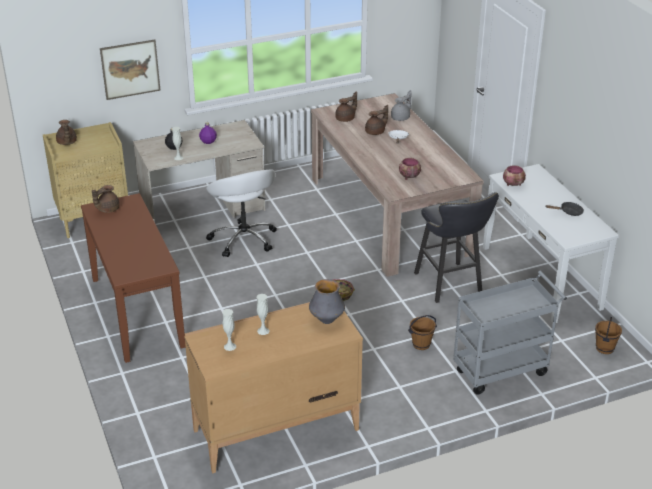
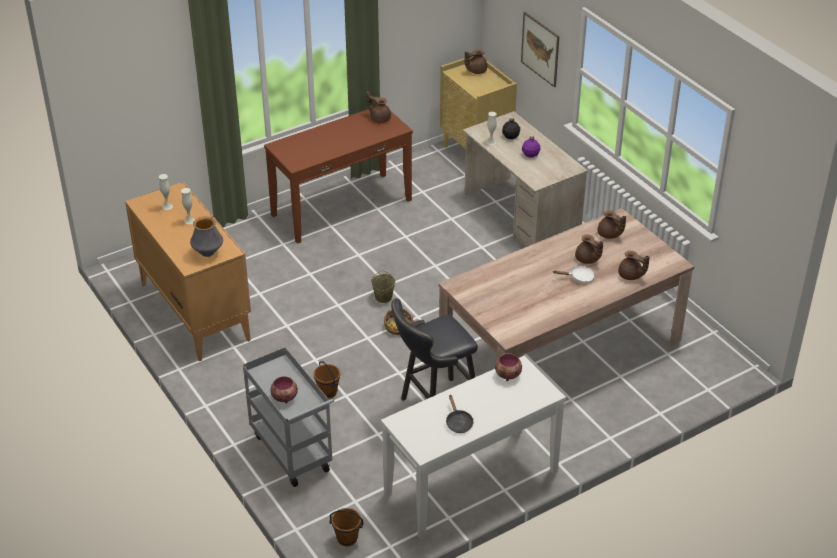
camera: 80 degrees right, 5 degrees up
white office chair [206,170,277,257] -> none
grey teapot [391,90,412,121] -> brown teapot [618,251,650,280]
bowl [399,158,421,180] -> bowl moved to [270,376,298,403]
none -> beige bucket [371,271,396,303]

